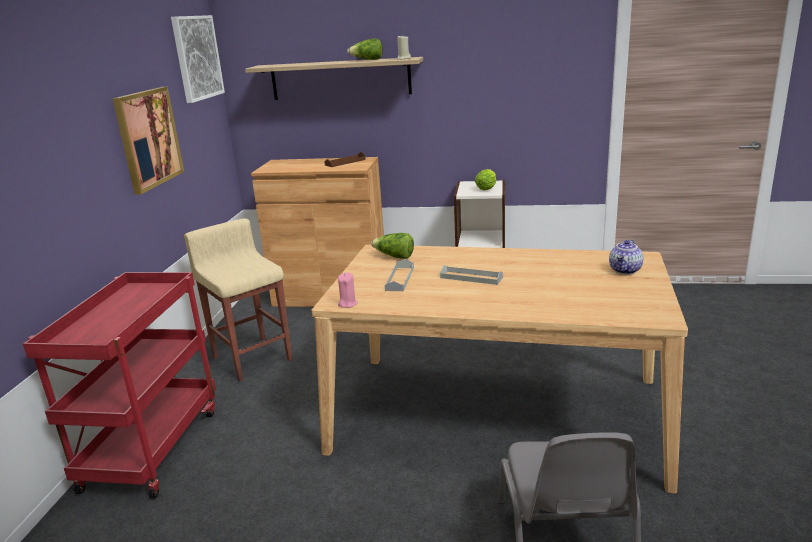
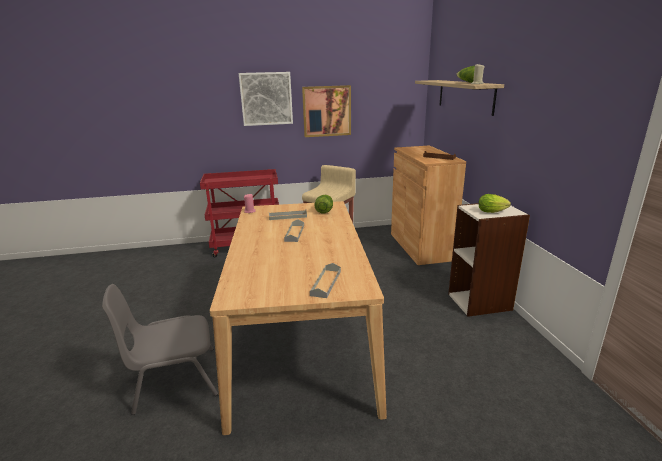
camera: 70 degrees right, 0 degrees up
picture [171,15,225,103] -> picture moved to [239,72,293,126]
teapot [609,239,643,275] -> grey tray [310,263,341,298]

